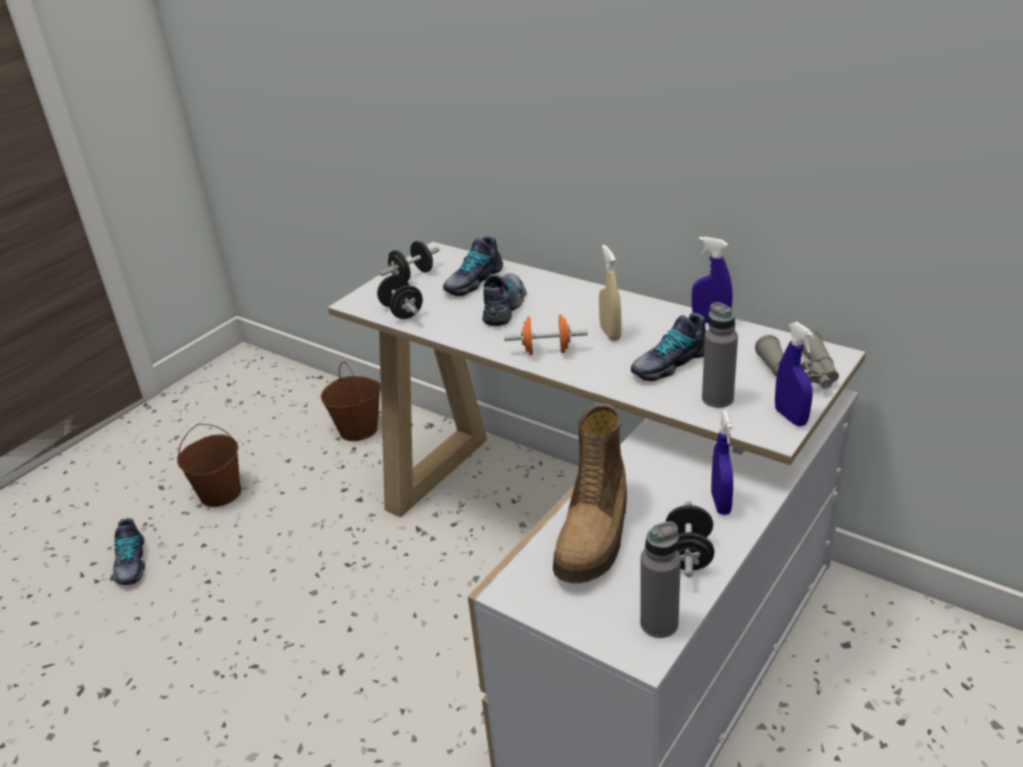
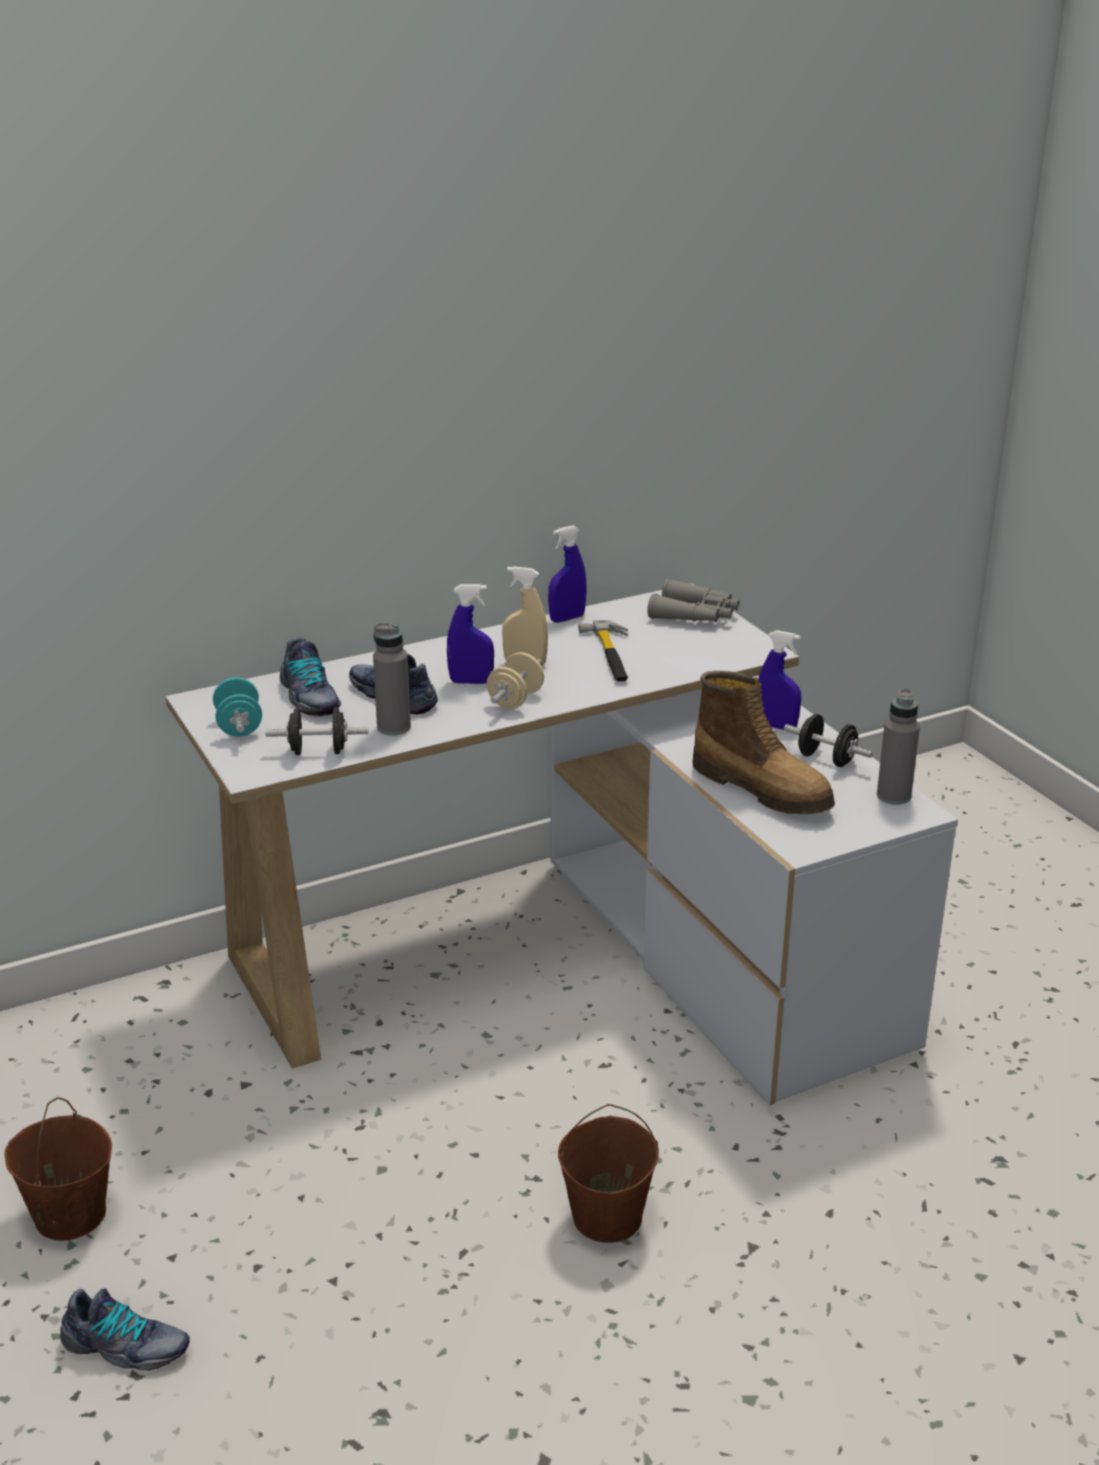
camera: 65 degrees left, 5 degrees down
brown bucket [321,362,381,441] -> brown bucket moved to [558,1104,659,1243]
black dumbbell [380,241,439,281] -> turquoise dumbbell [213,677,262,736]
orange dumbbell [504,315,588,355] -> beige dumbbell [487,652,544,709]
shoe [631,313,706,382] -> hammer [578,620,628,682]
grey bottle [702,302,738,408] -> grey bottle moved to [373,623,411,736]
blue spray bottle [775,322,815,426] -> blue spray bottle moved to [447,584,494,684]

